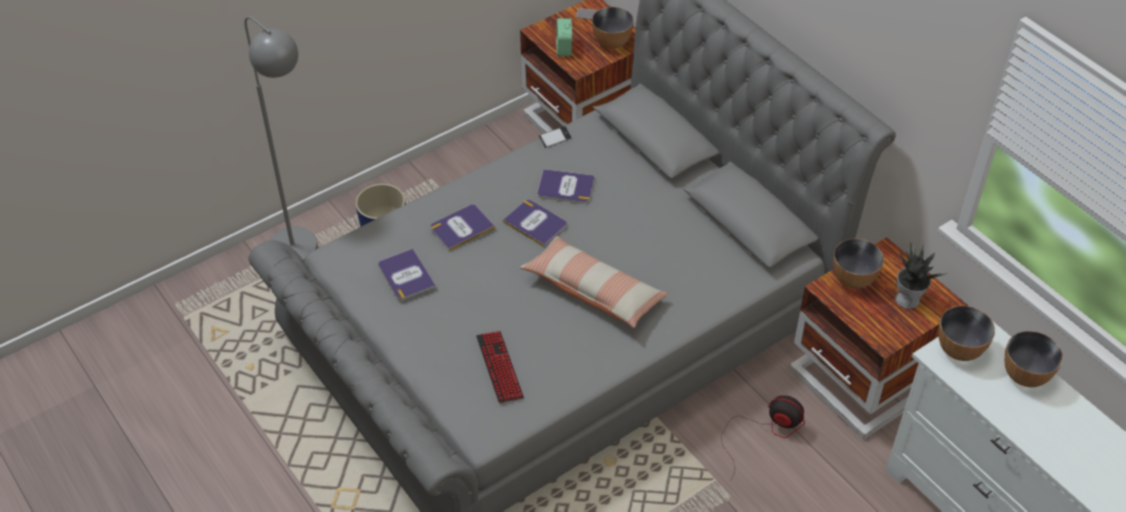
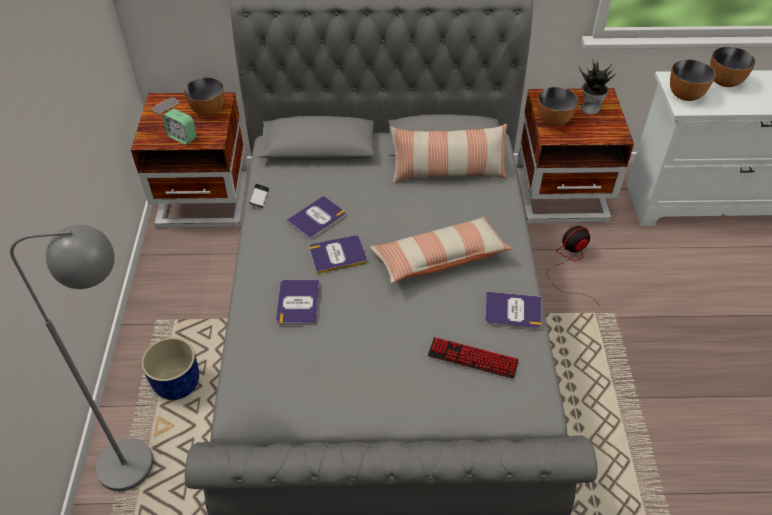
camera: 55 degrees left, 0 degrees up
book [378,248,436,300] -> book moved to [485,291,542,330]
none -> pillow [391,124,507,184]

